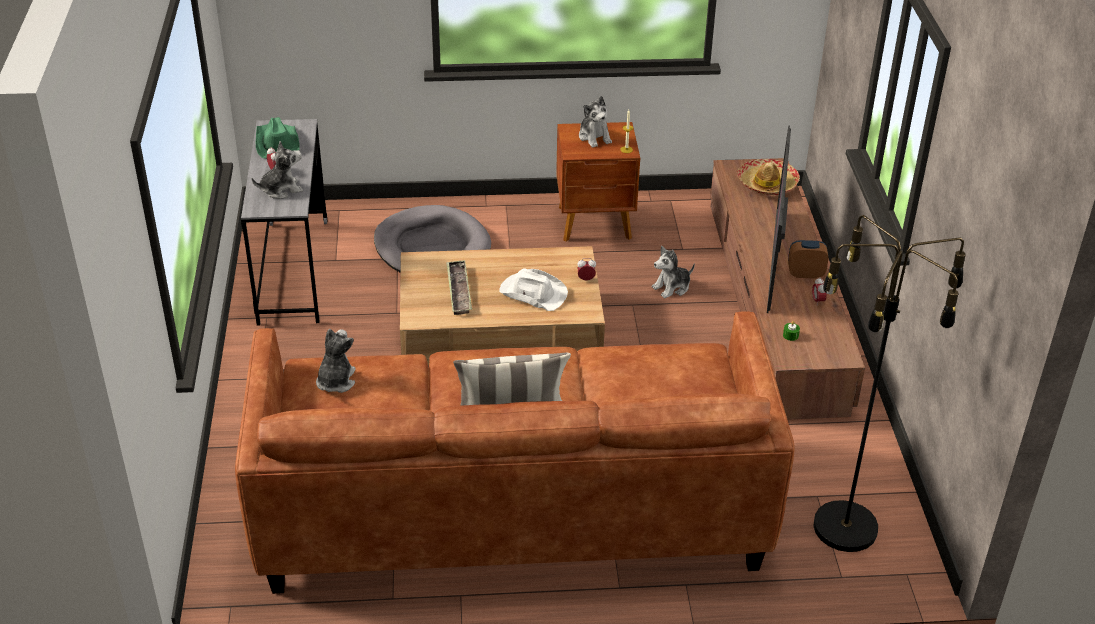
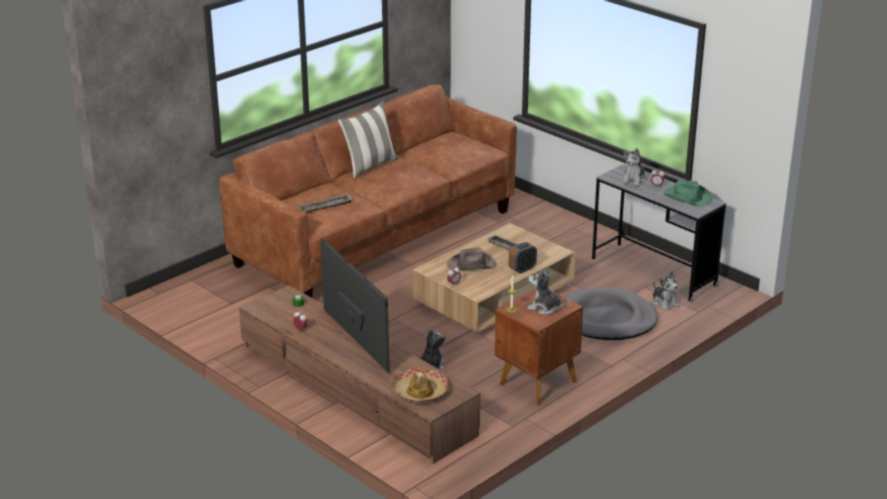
camera: 140 degrees right, 10 degrees down
plush toy [316,329,355,393] -> plush toy moved to [652,271,680,311]
white hat [499,268,568,311] -> brown hat [447,247,496,271]
alarm clock [788,240,828,279] -> alarm clock moved to [509,242,537,274]
floor lamp [813,215,966,552] -> none
none -> tray [297,193,352,213]

